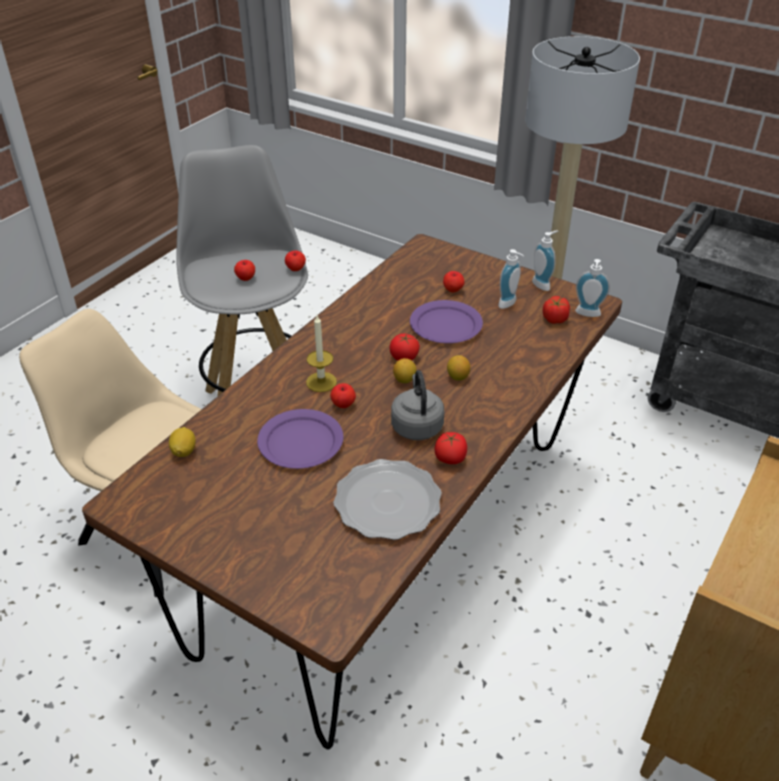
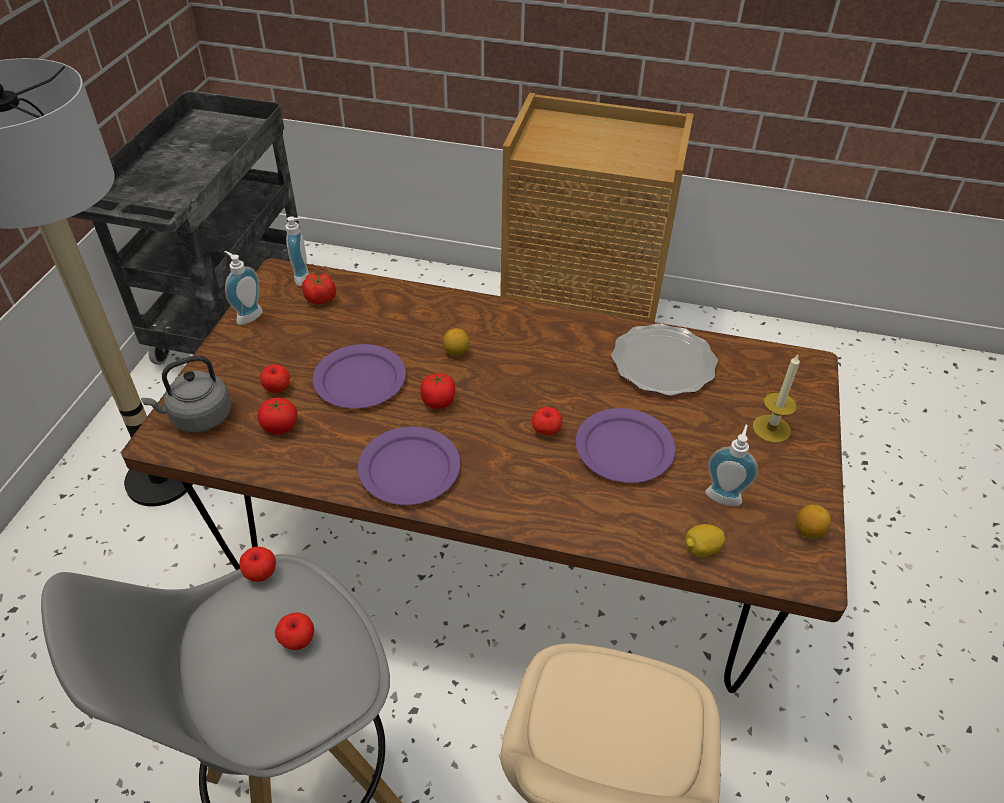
camera: 110 degrees left, 5 degrees up
candle [306,315,337,392] -> candle moved to [752,355,800,443]
grey kettle [391,370,444,440] -> grey kettle moved to [141,355,231,432]
lemon [393,358,417,383] -> lemon moved to [796,505,831,539]
tomato [435,432,467,464] -> tomato moved to [258,398,297,435]
soap dispenser [498,249,524,309] -> soap dispenser moved to [705,425,758,506]
none -> purple plate [358,427,460,505]

